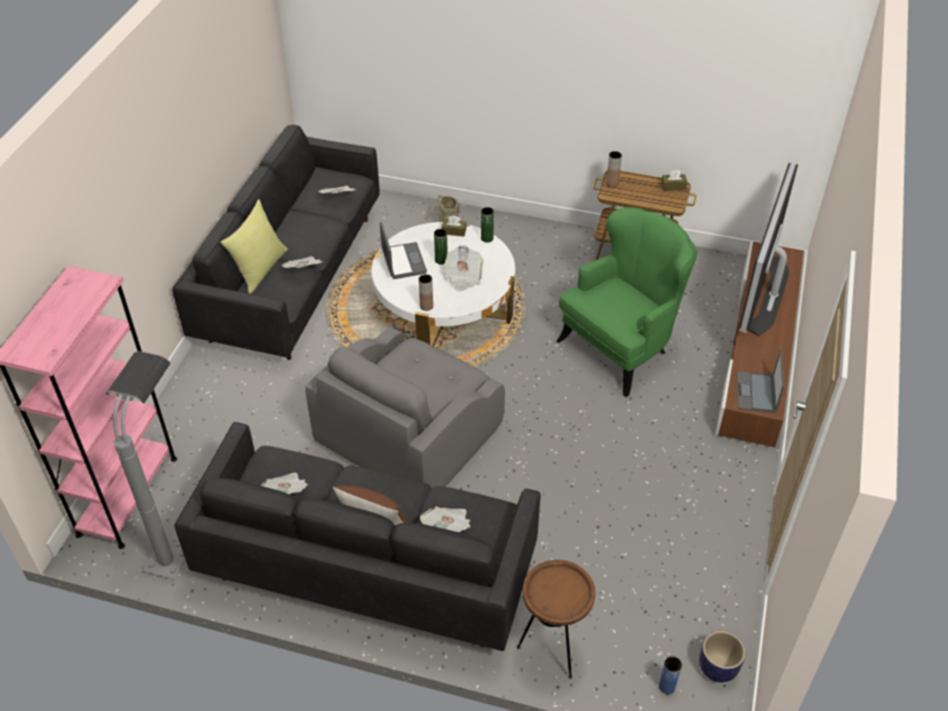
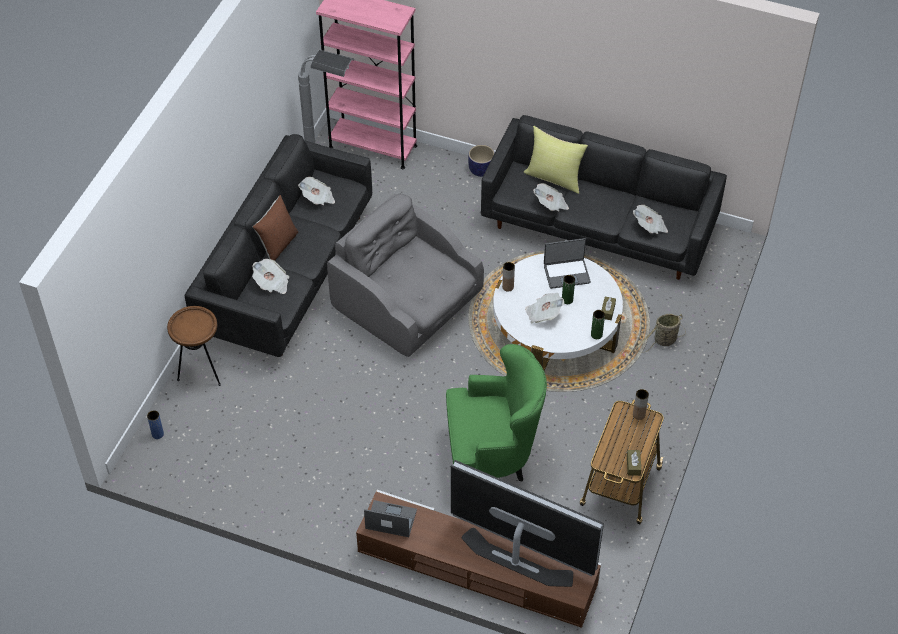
camera: 95 degrees right, 5 degrees up
green armchair [556,207,697,397] -> green armchair turned 60 degrees counterclockwise [446,344,547,482]
planter [699,631,745,682] -> planter moved to [468,145,495,177]

